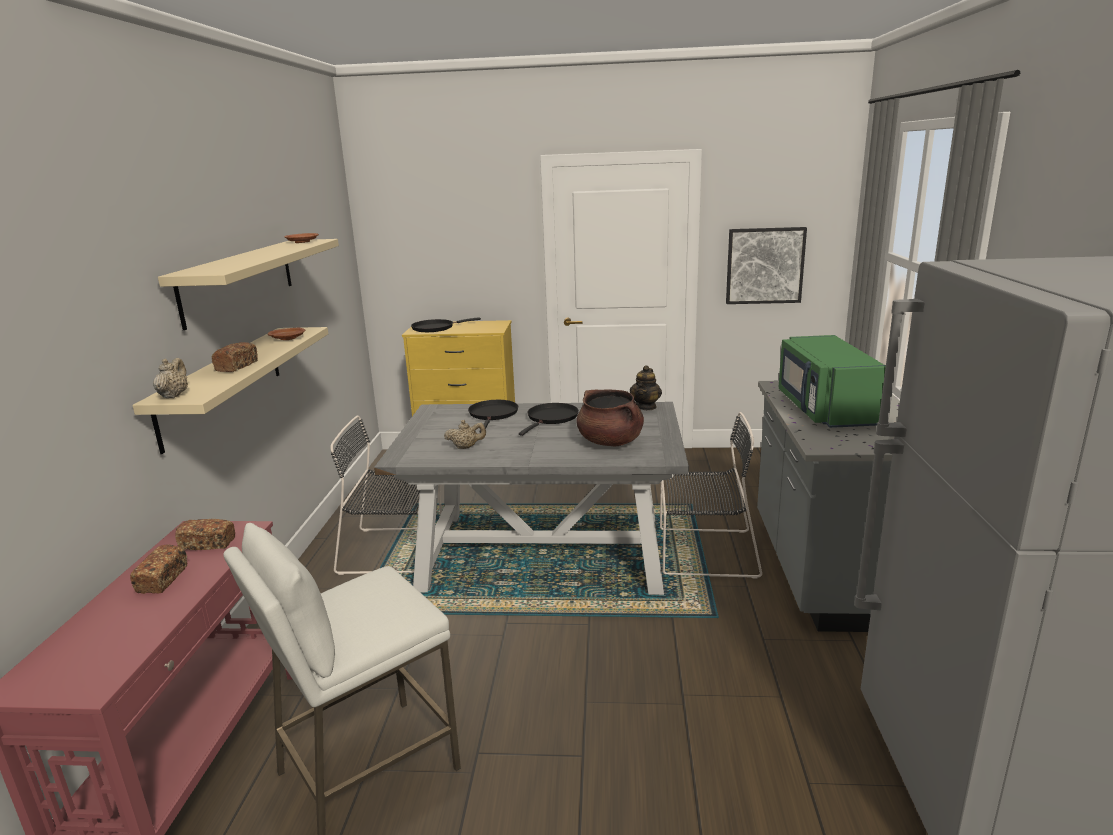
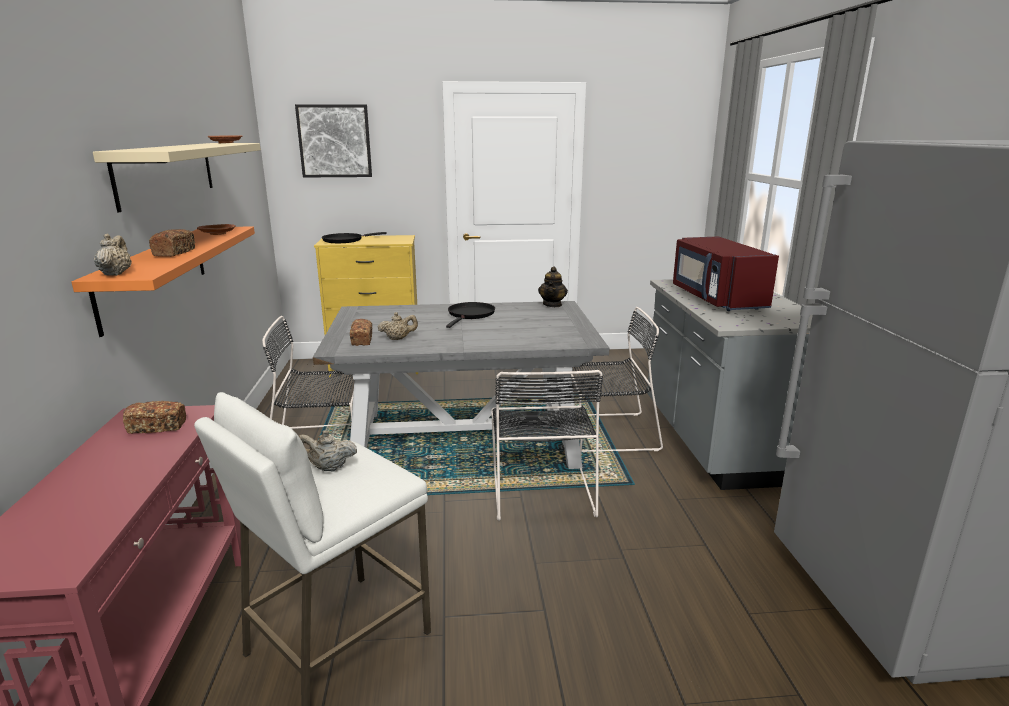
camera: 10 degrees left, 0 degrees up
bread [130,544,187,594] -> bread moved to [350,319,372,346]
beige shelf [132,327,328,454] -> orange shelf [72,226,255,337]
black frying pan [468,400,518,433] -> none
brown cooking pot [576,389,644,447] -> none
picture [726,227,807,304] -> picture moved to [295,104,372,177]
green microwave [779,335,886,428] -> red microwave [673,236,779,311]
none -> beige teapot [299,430,357,472]
none -> black chair [491,370,603,521]

